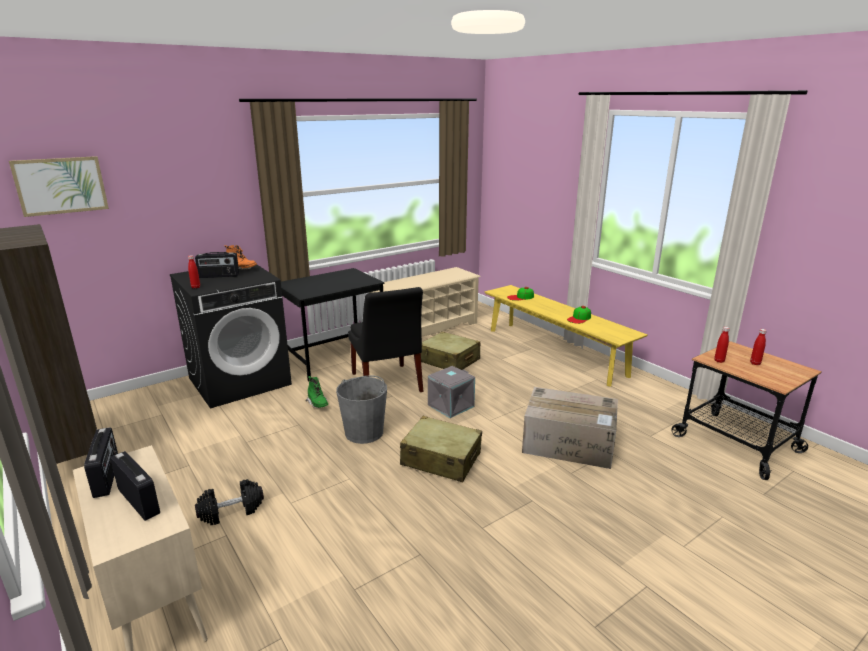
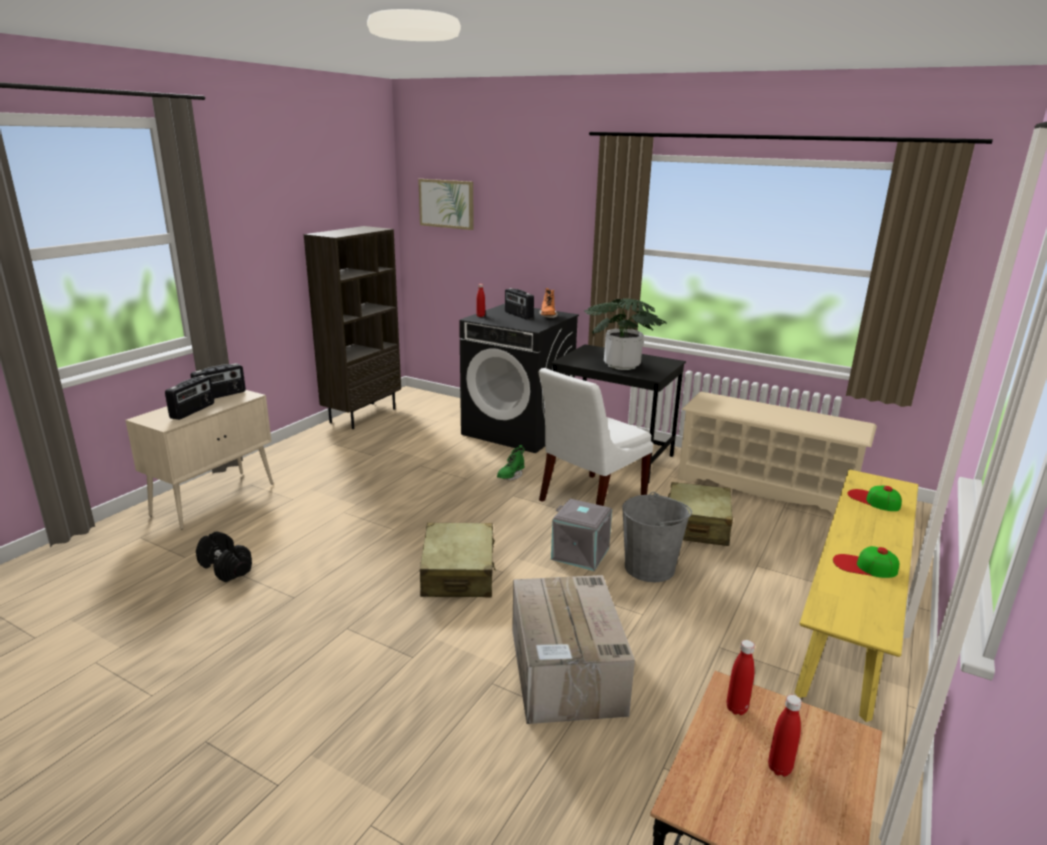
camera: 65 degrees right, 0 degrees up
black dumbbell [195,479,264,525] -> black dumbbell moved to [196,531,252,582]
grey bucket [336,375,387,444] -> grey bucket moved to [622,492,692,582]
black chair [348,287,423,392] -> white chair [538,368,653,506]
none -> potted plant [584,298,666,370]

